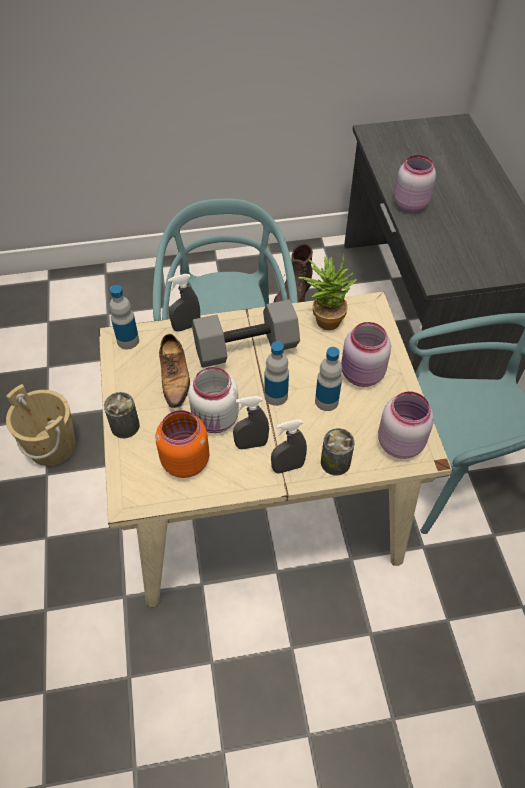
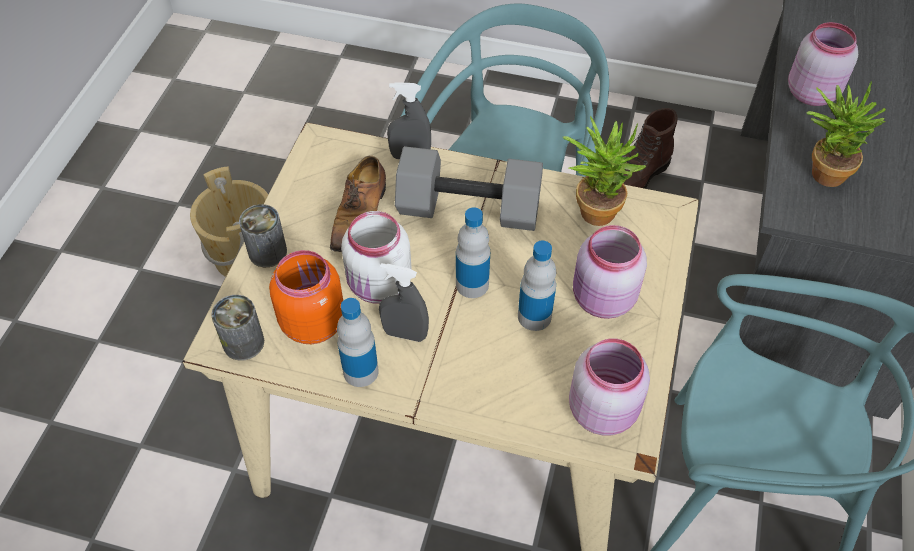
camera: 25 degrees right, 0 degrees up
bottle [109,285,139,349] -> bottle moved to [337,298,379,387]
grey spray bottle [271,419,307,474] -> none
can [321,428,355,476] -> can moved to [211,295,264,361]
none -> potted plant [807,81,886,187]

